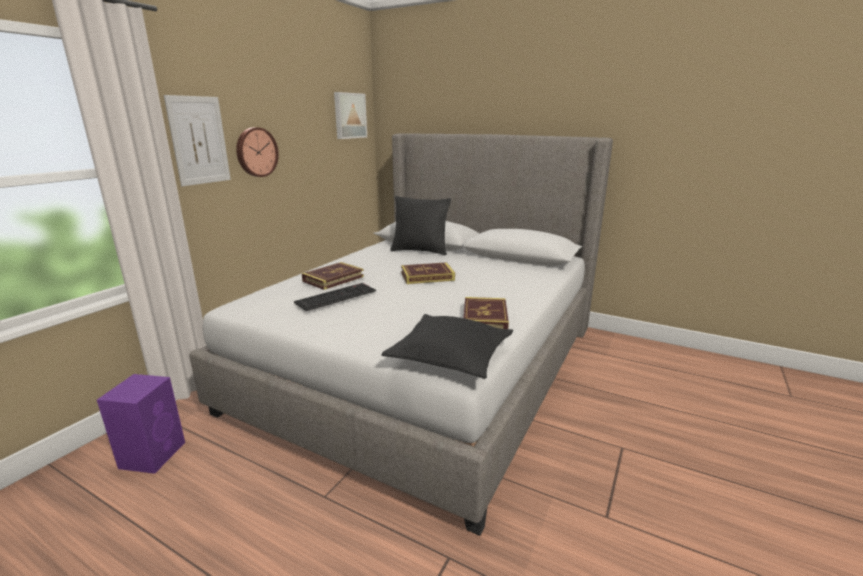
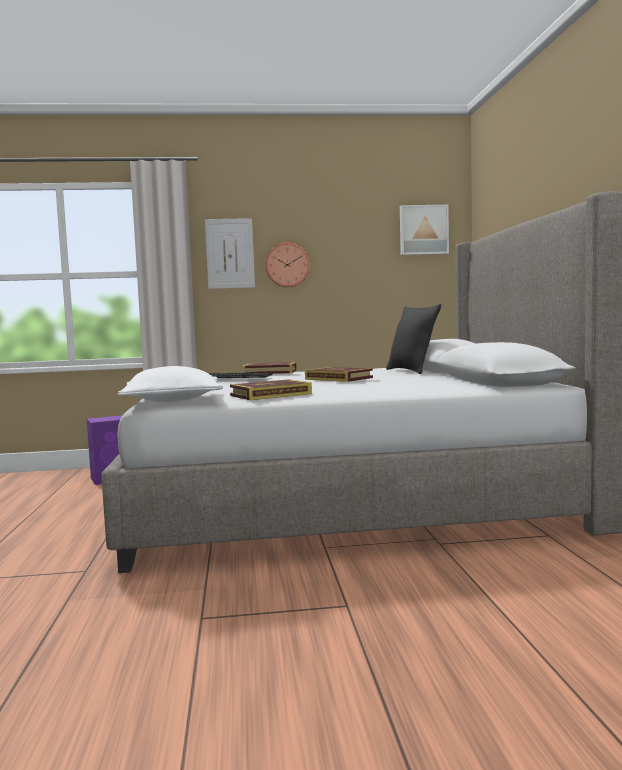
camera: 55 degrees right, 15 degrees down
black pillow [382,314,513,379] -> white pillow [118,366,223,402]

